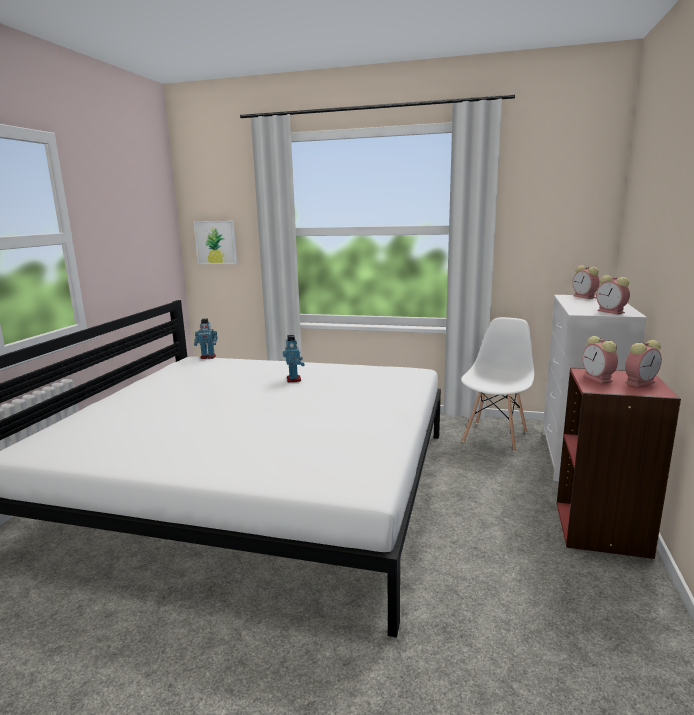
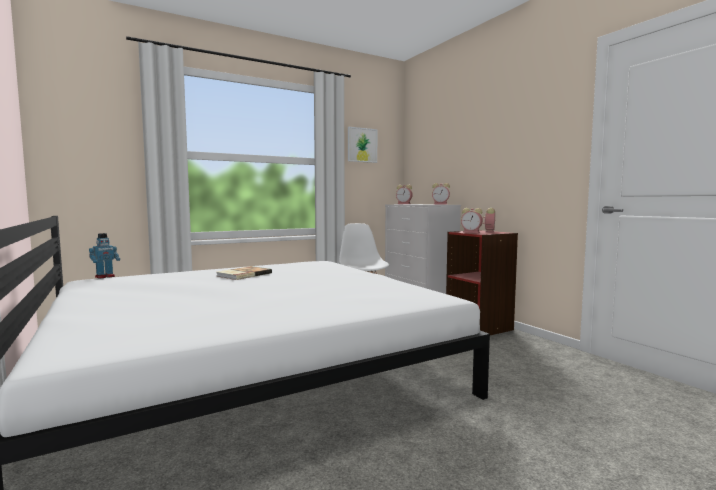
camera: 45 degrees left, 10 degrees down
picture [194,221,237,264] -> picture moved to [348,127,377,163]
toy robot [283,335,305,382] -> book [216,266,272,280]

